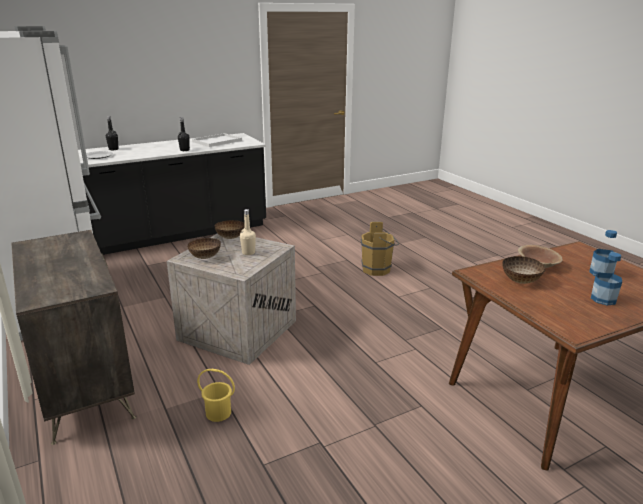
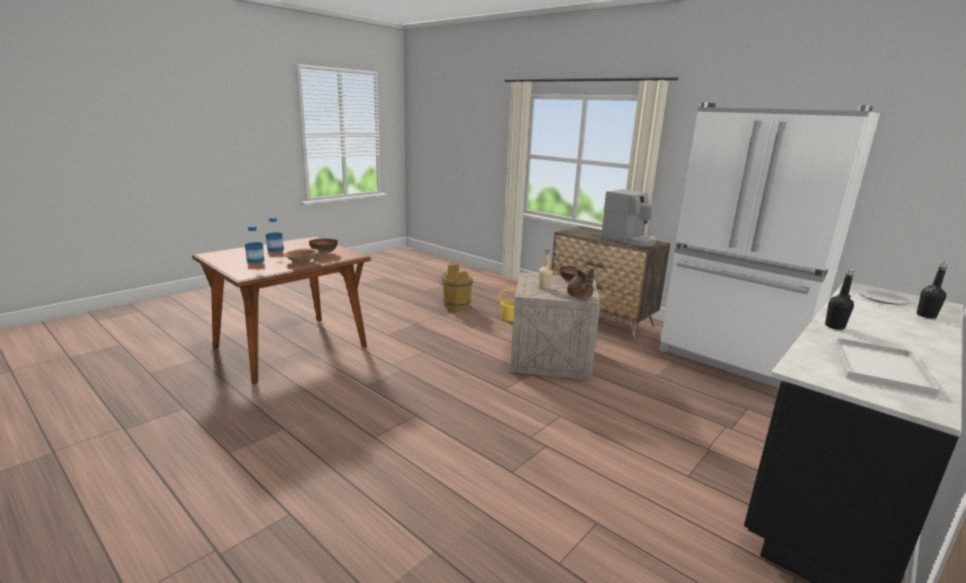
camera: 160 degrees right, 5 degrees down
bowl [214,220,244,239] -> brown teapot [567,268,594,298]
brown bucket [361,222,399,276] -> brown bucket moved to [439,264,473,311]
none -> coffee machine [601,189,657,247]

